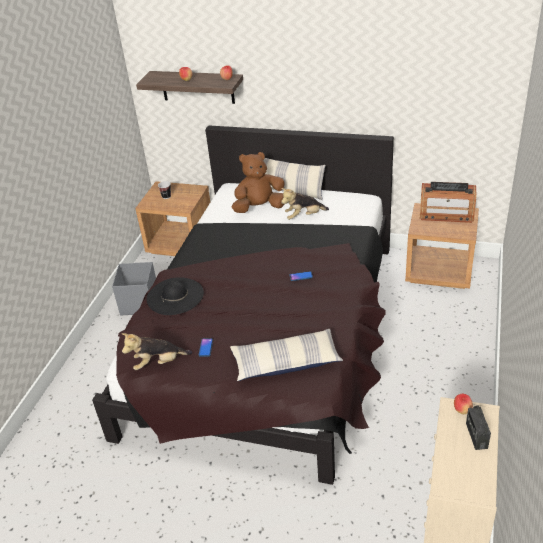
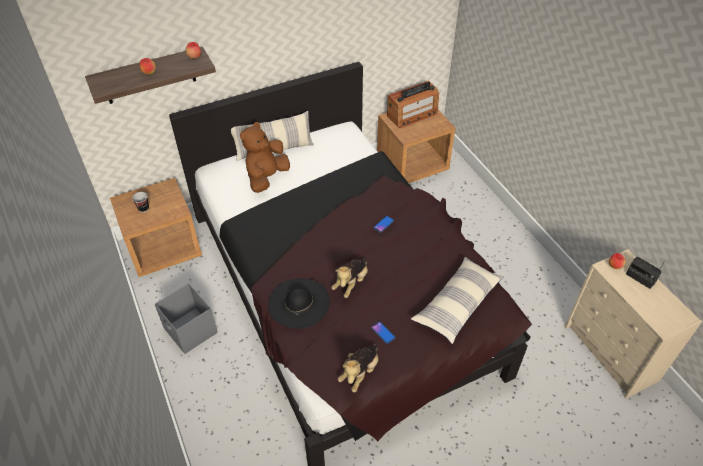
camera: 45 degrees left, 10 degrees up
plush toy [281,188,329,220] -> plush toy moved to [331,259,368,298]

